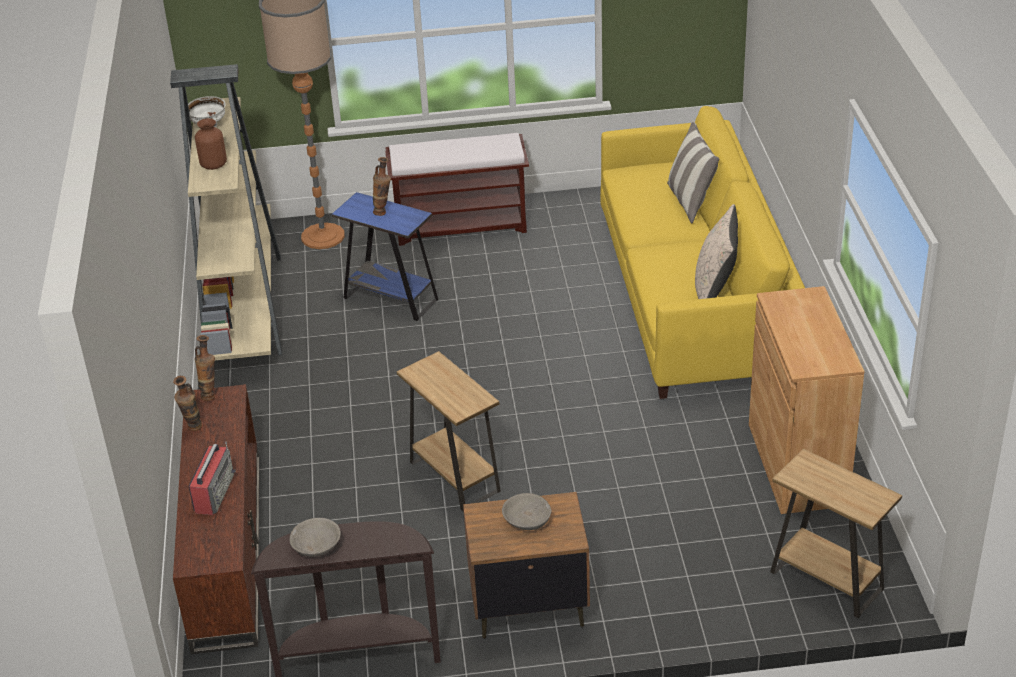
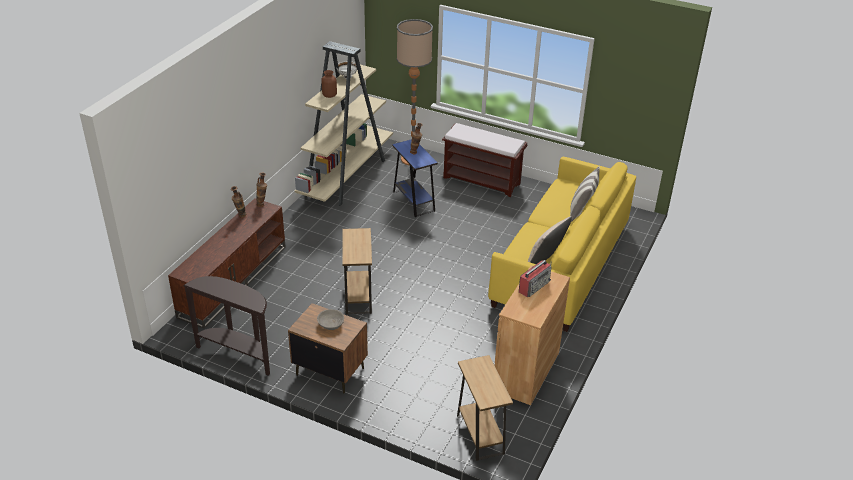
camera: 30 degrees right, 0 degrees up
radio [189,441,236,515] -> radio moved to [519,260,551,297]
grey bowl [289,518,341,557] -> none

